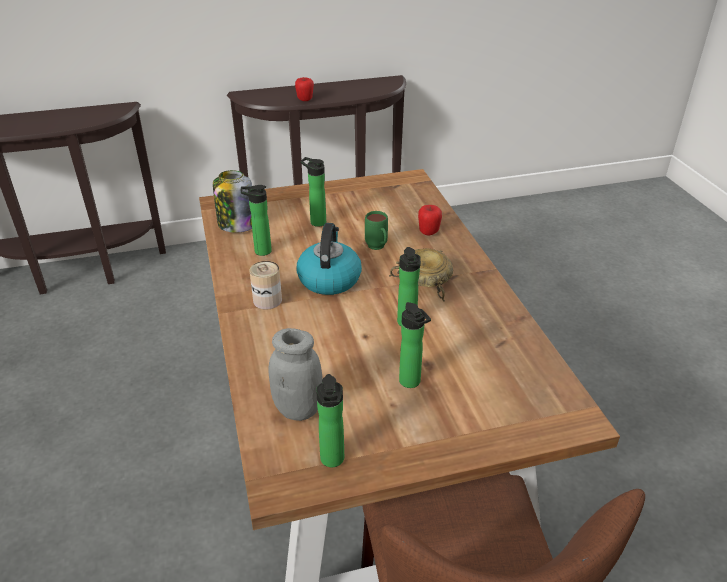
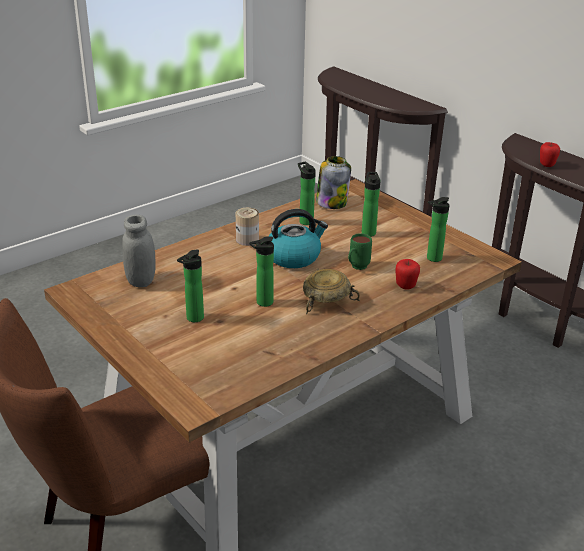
camera: 65 degrees right, 5 degrees down
bottle [316,374,344,467] -> bottle moved to [427,197,449,262]

